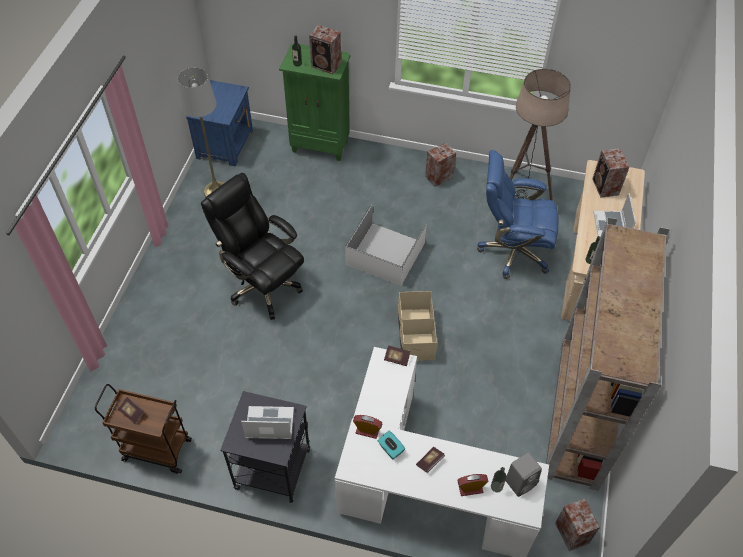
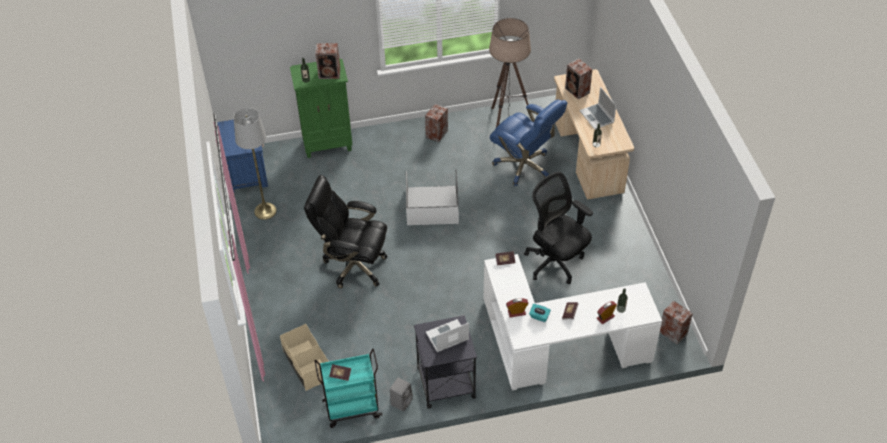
camera: 25 degrees left, 5 degrees down
brown cart [95,384,192,474] -> turquoise cart [315,349,383,428]
beige storage box [398,291,437,361] -> beige storage box moved to [280,324,329,391]
blue office chair [477,150,558,279] -> blue office chair turned 120 degrees counterclockwise [490,100,567,186]
grey speaker [506,452,542,497] -> grey speaker moved to [390,378,413,411]
brown bookcase [546,217,670,490] -> none
none -> black office chair [524,172,593,284]

